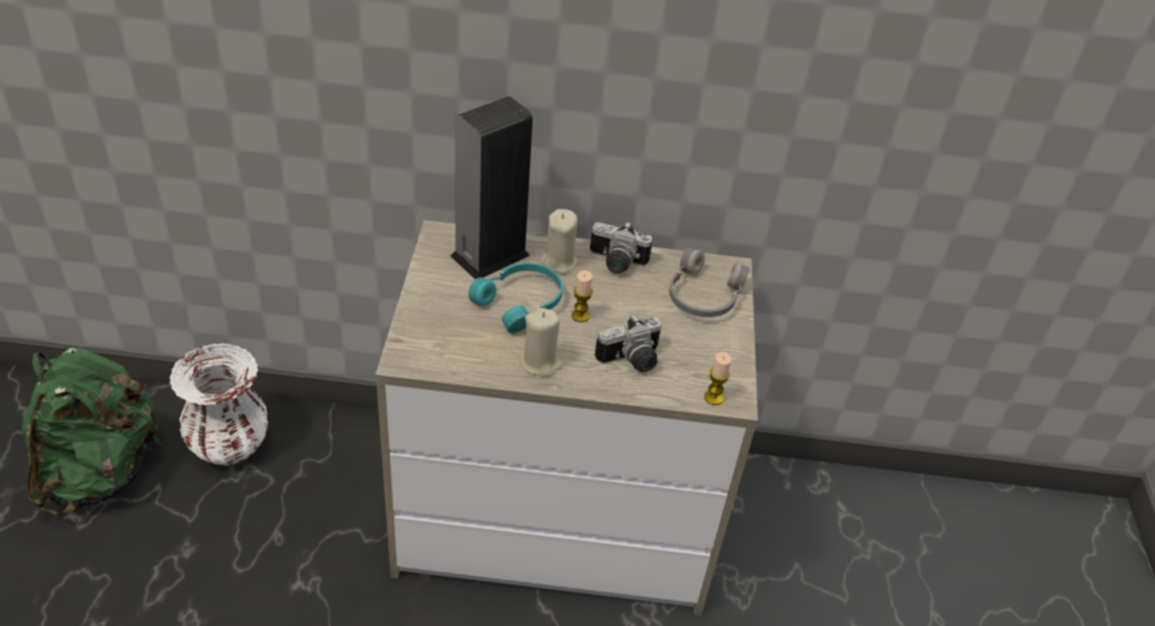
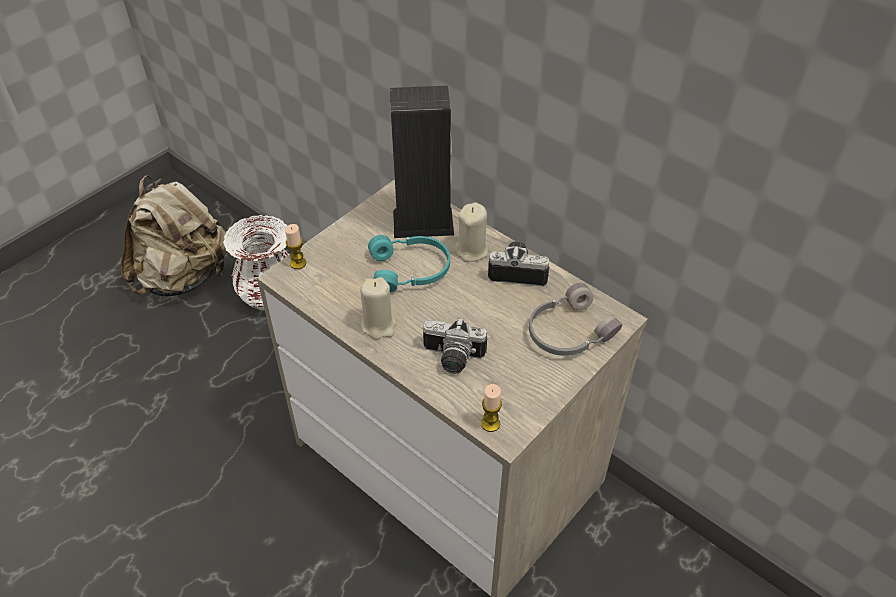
camera: 40 degrees right, 5 degrees up
green backpack [22,348,163,516] -> beige backpack [121,175,227,296]
candle [572,271,593,322] -> candle moved to [285,224,306,269]
camera [590,222,652,274] -> camera turned 135 degrees clockwise [488,241,549,287]

